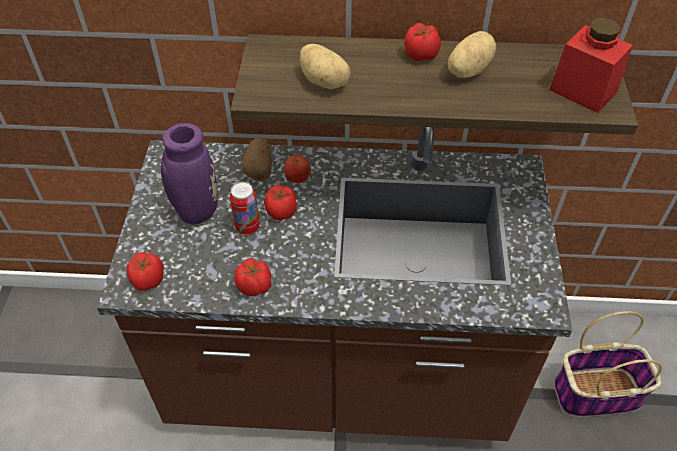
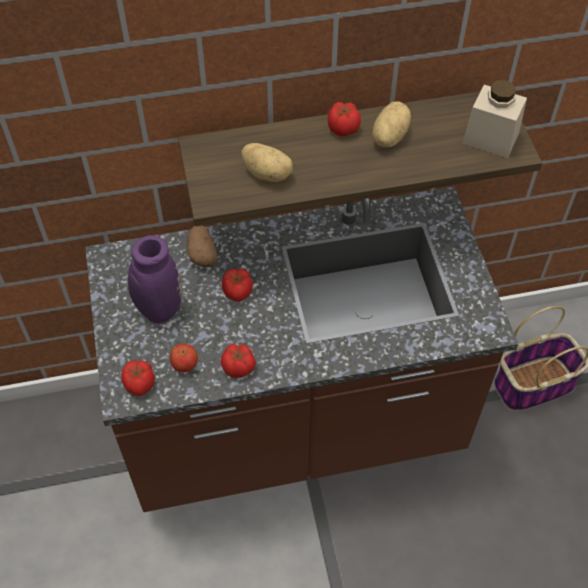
camera: 15 degrees left, 5 degrees up
can [230,182,260,235] -> none
apple [284,156,311,183] -> apple moved to [170,344,198,372]
red jar [549,18,633,113] -> beige jar [462,80,527,158]

